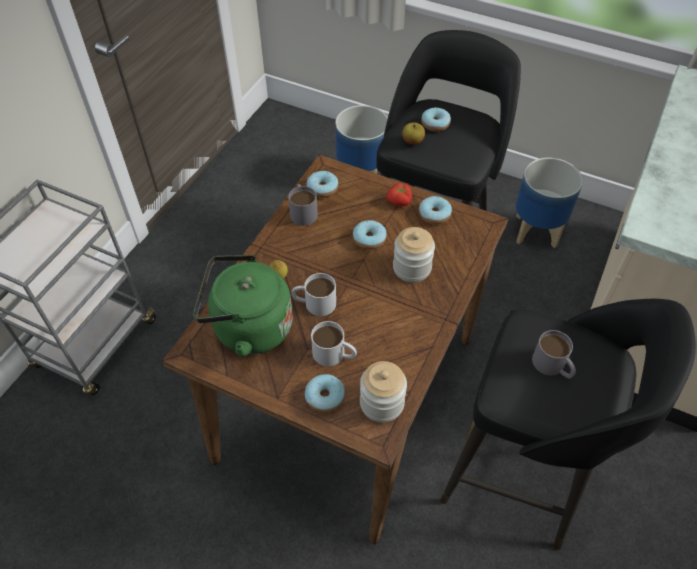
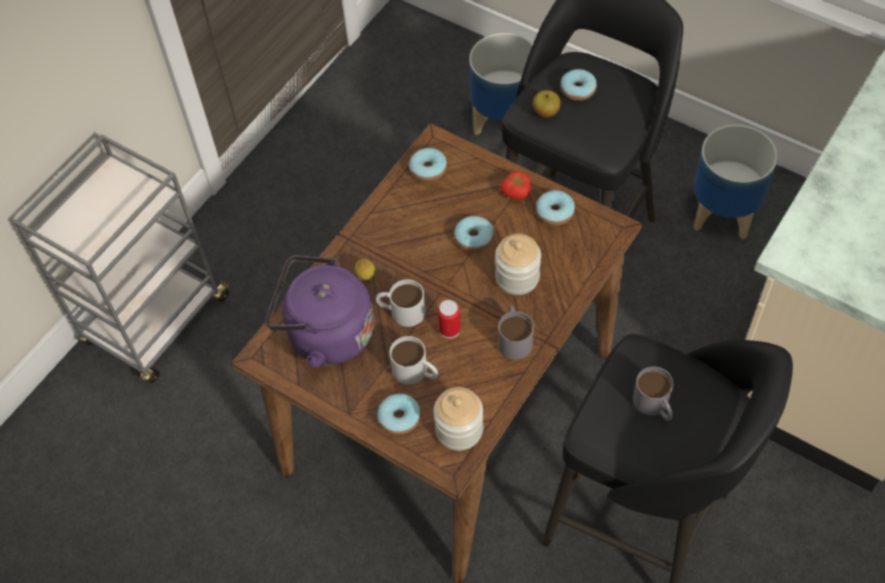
camera: 10 degrees right, 5 degrees up
green kettle [193,255,293,357] -> purple kettle [265,255,374,368]
grey mug [288,184,318,226] -> grey mug moved to [498,305,534,360]
none -> can [438,300,461,339]

